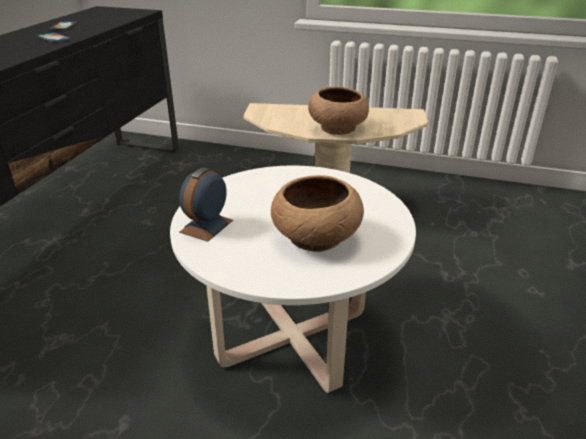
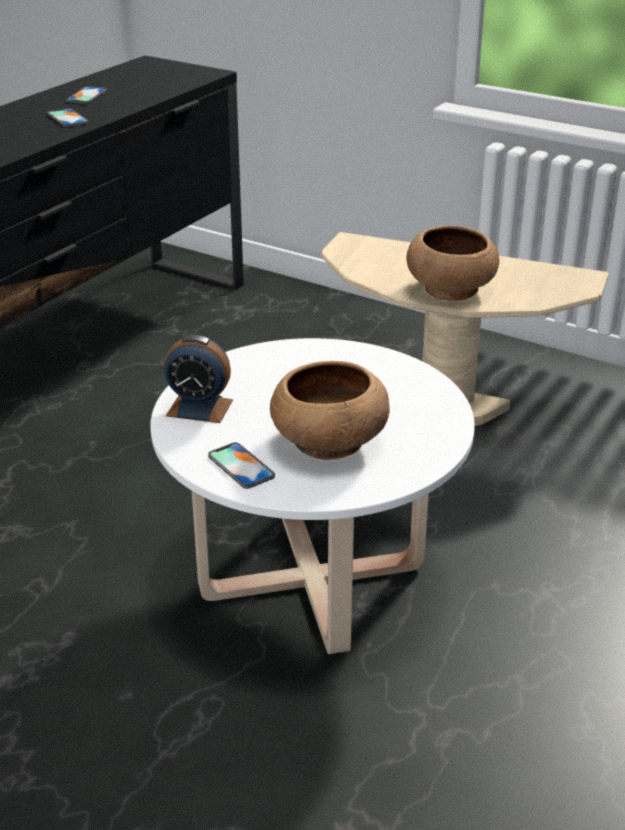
camera: 15 degrees right, 0 degrees up
alarm clock [179,168,233,242] -> alarm clock turned 120 degrees counterclockwise [164,335,233,423]
none -> phone [208,442,275,489]

